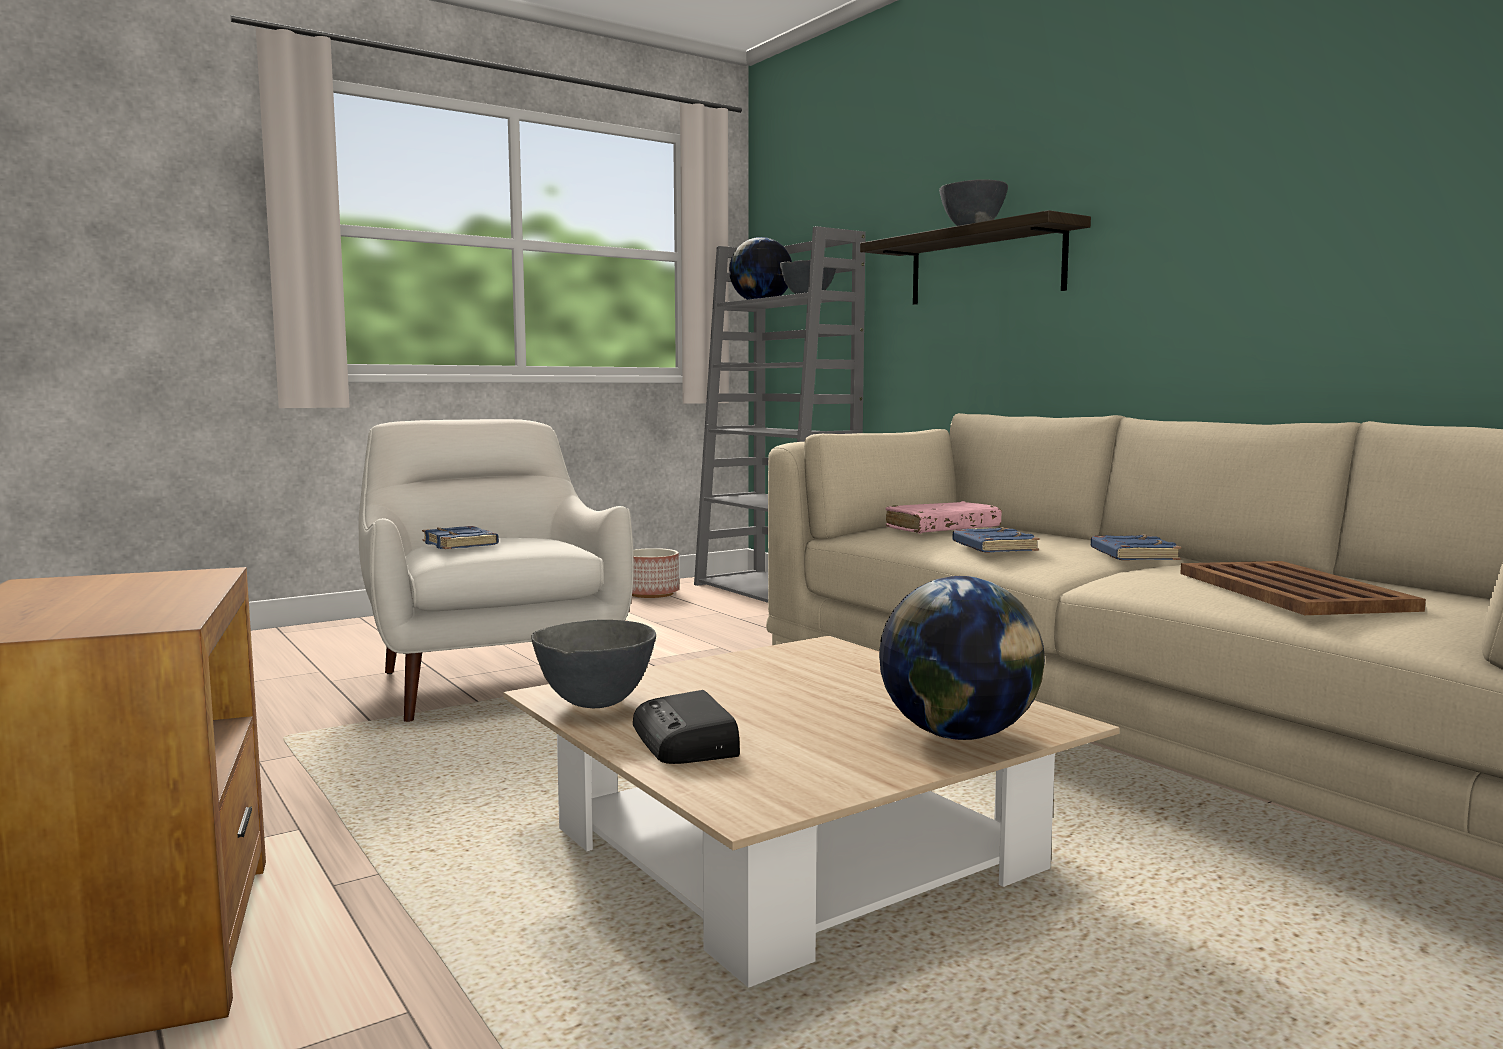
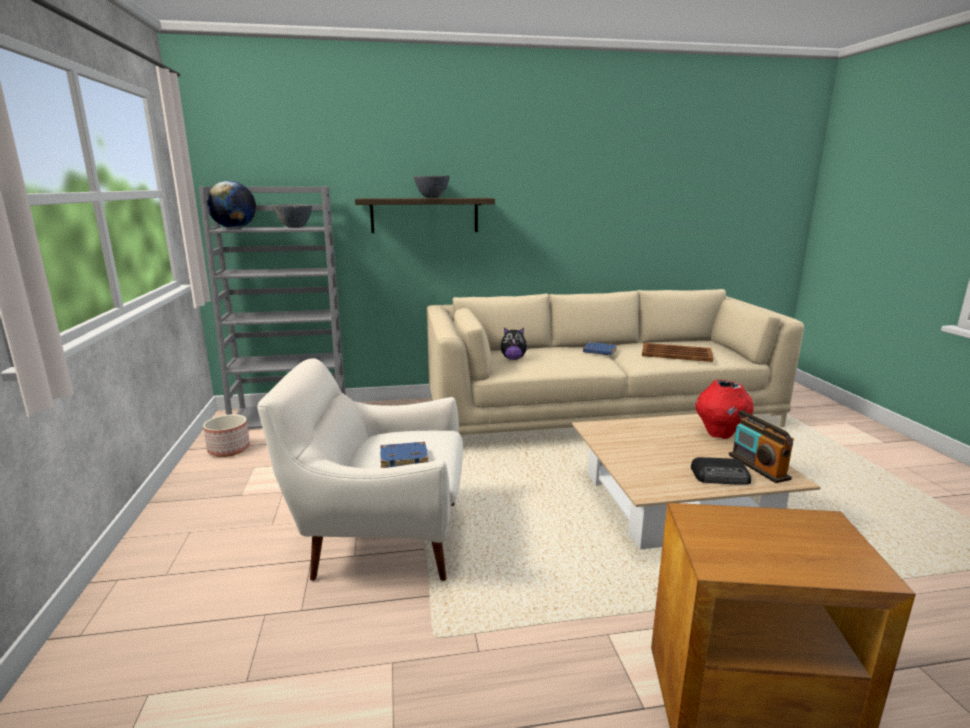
camera: 65 degrees left, 10 degrees up
grey bowl [531,620,656,708] -> none
globe [879,576,1045,740] -> red vase [695,380,754,439]
pink book [885,501,1002,534] -> plush toy [501,327,529,360]
blue book [953,527,1039,552] -> none
none -> radio [729,410,794,483]

